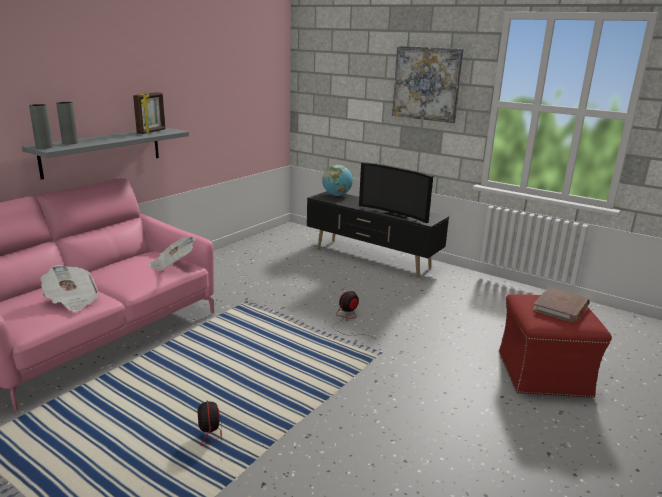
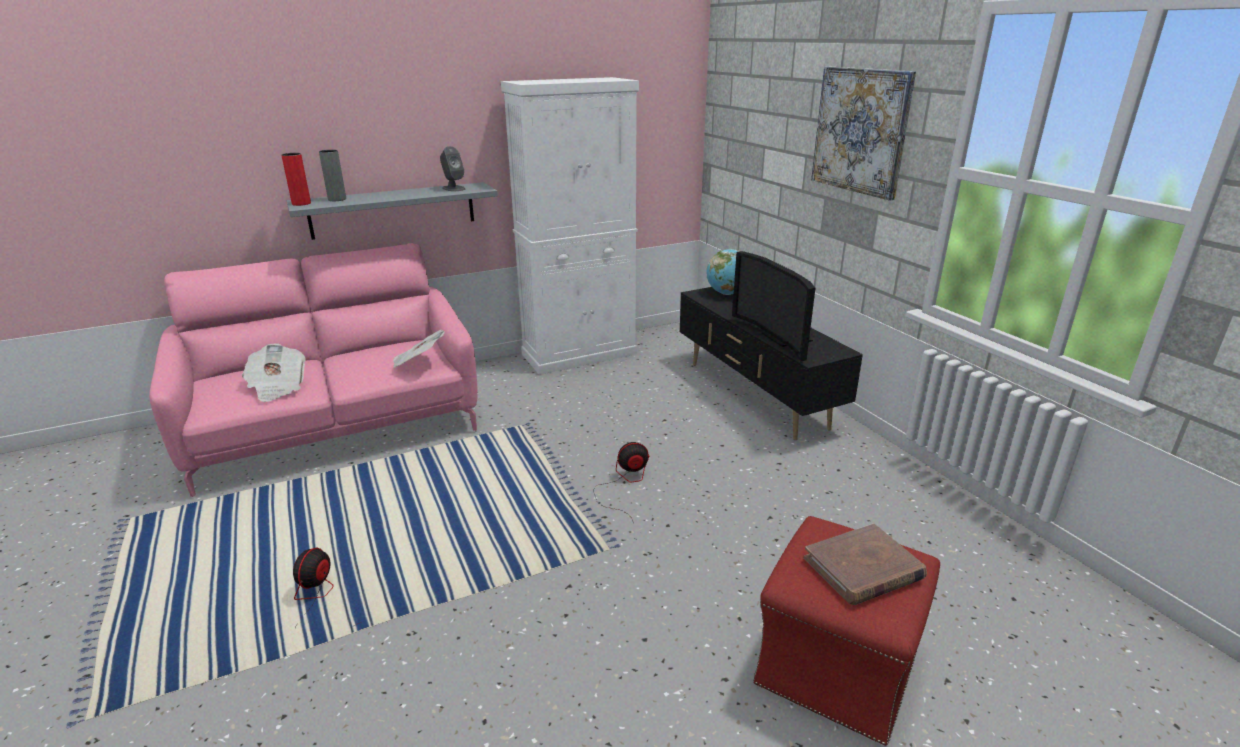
camera: 30 degrees right, 5 degrees up
grey vase [29,104,53,149] -> red vase [281,153,311,206]
picture frame [133,92,165,134] -> grey speaker [440,146,465,191]
none -> white cabinet [501,77,639,375]

